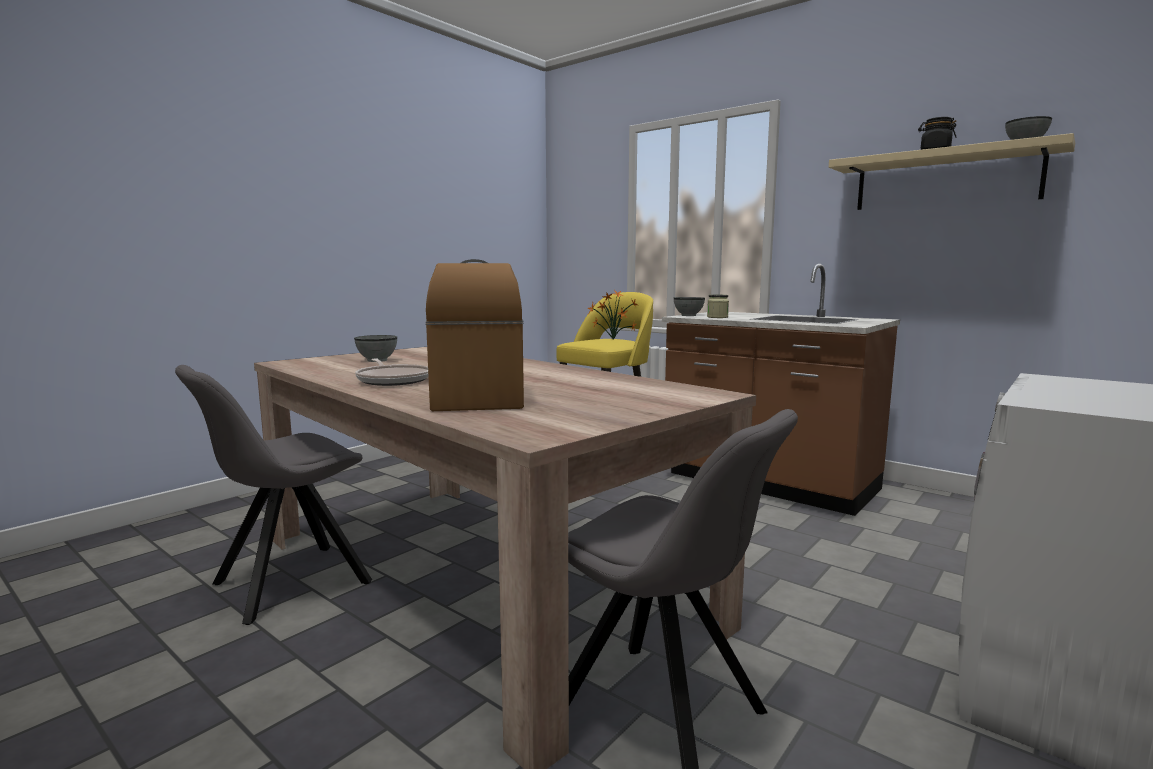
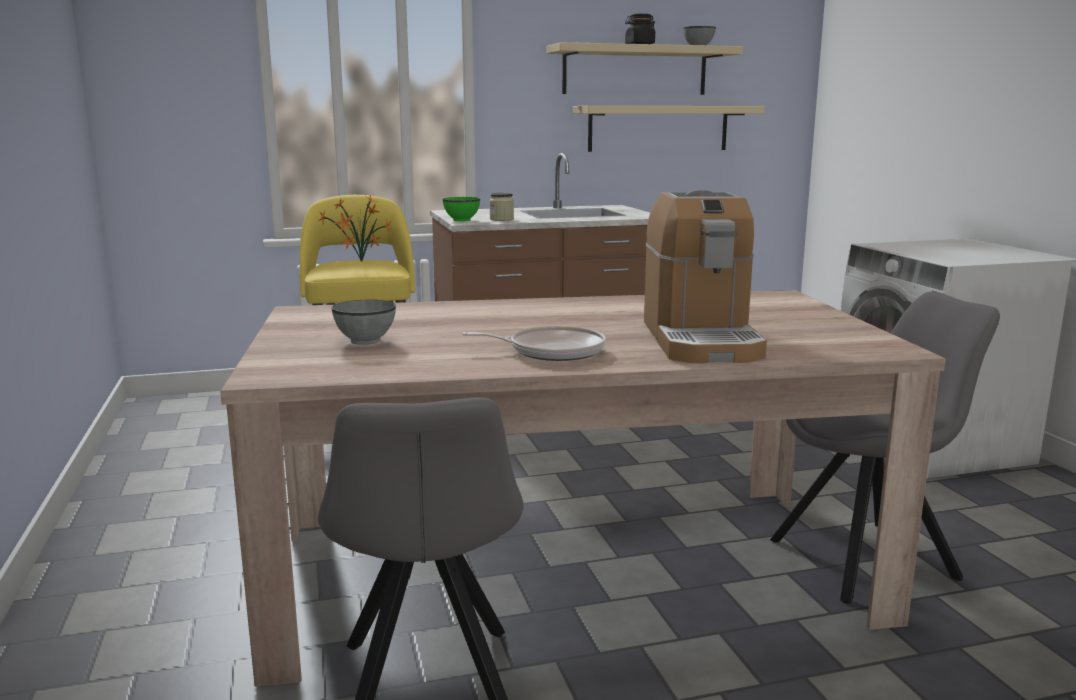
camera: 55 degrees left, 5 degrees up
coffee machine [425,259,524,411] -> coffee machine turned 120 degrees counterclockwise [644,190,767,363]
grey bowl [674,297,705,316] -> green bowl [443,197,480,221]
none -> beige shelf [573,106,765,152]

